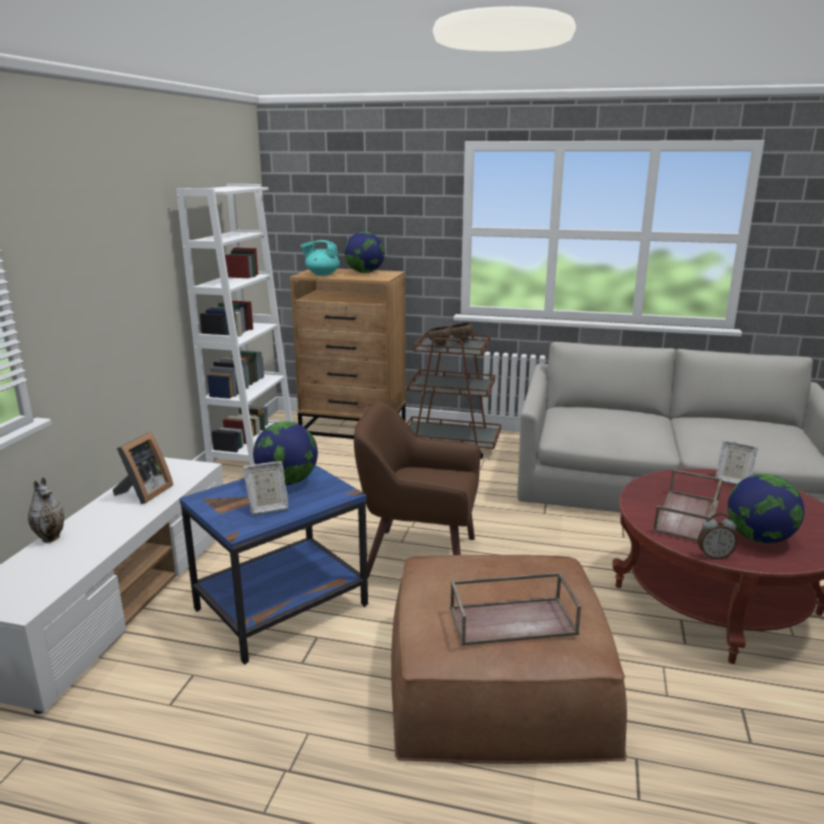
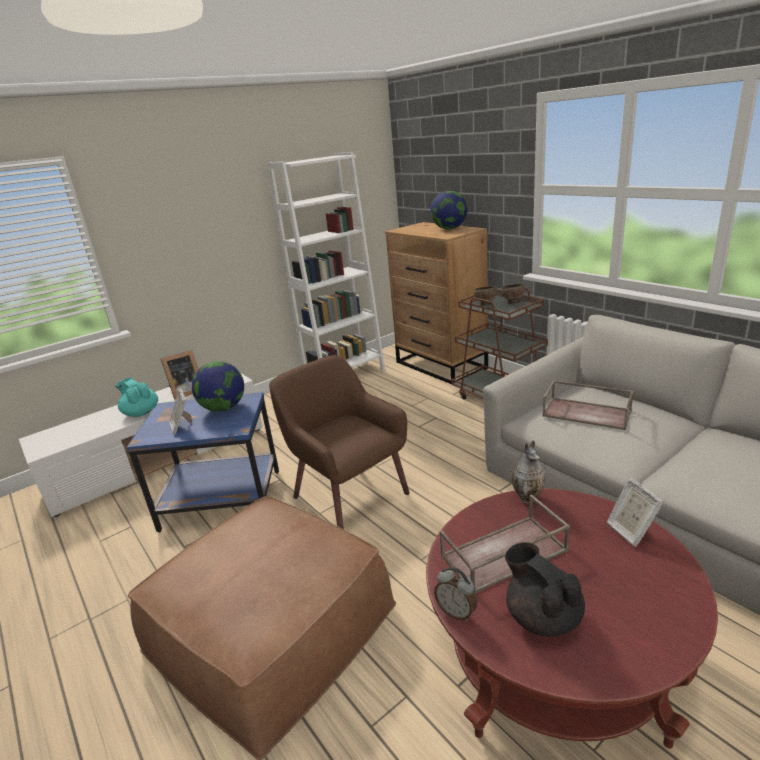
camera: 40 degrees right, 5 degrees up
vase [28,477,64,543] -> vase moved to [512,440,546,503]
picture frame [243,461,288,515] -> picture frame turned 45 degrees clockwise [169,389,192,434]
turquoise teapot [301,240,340,276] -> turquoise teapot moved to [115,377,158,417]
brown tray [450,572,581,646] -> brown tray moved to [542,380,634,430]
globe [727,474,804,544] -> black teapot [505,542,585,637]

